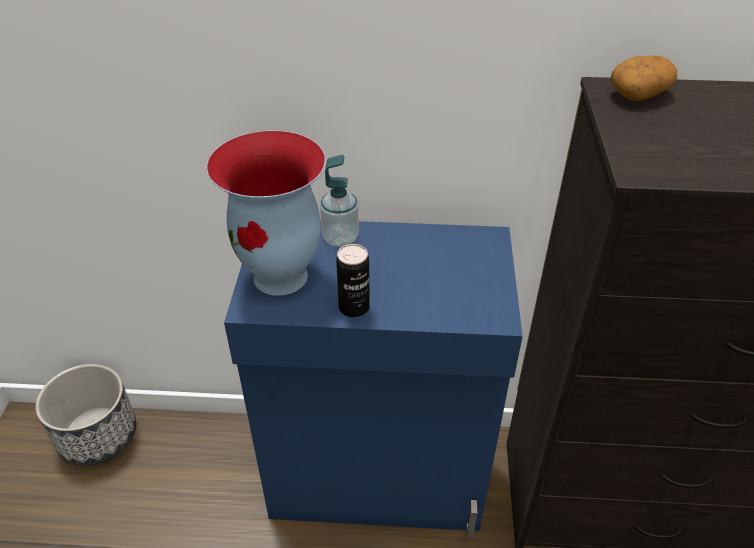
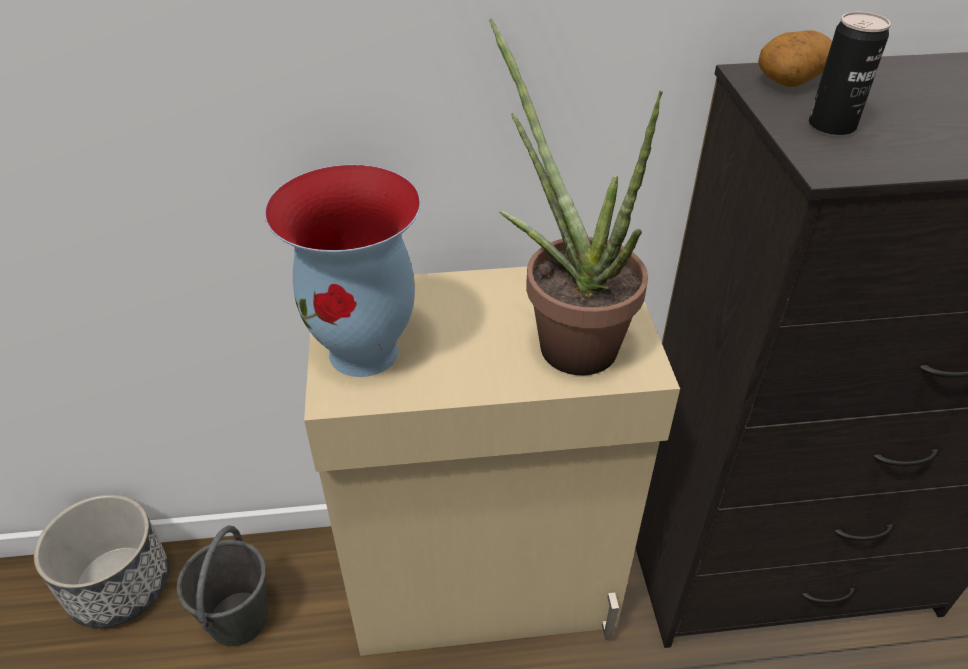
camera: 10 degrees left, 0 degrees up
blue cabinet [224,220,523,539] -> beige cabinet [304,267,680,656]
soap dispenser [320,155,359,247] -> none
can [336,244,370,317] -> can moved to [809,12,891,136]
none -> grey bucket [177,526,268,646]
none -> potted plant [489,19,663,375]

